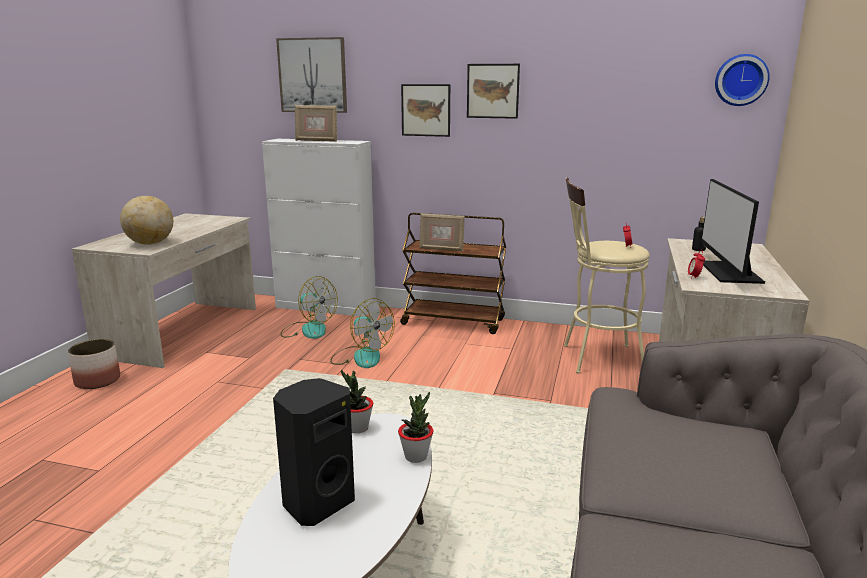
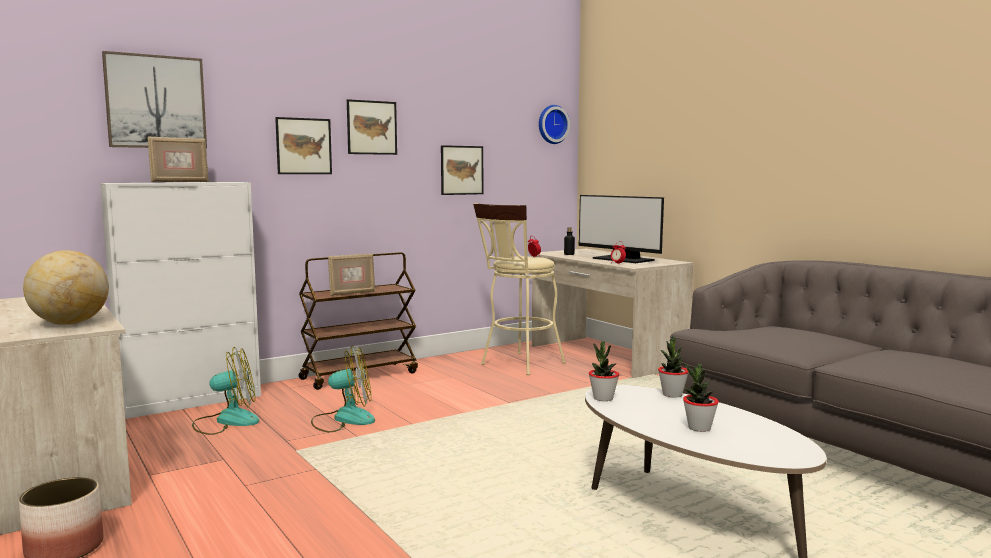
camera: 50 degrees left, 10 degrees down
black speaker [273,378,355,526] -> potted plant [683,363,719,432]
none -> picture [441,145,483,195]

